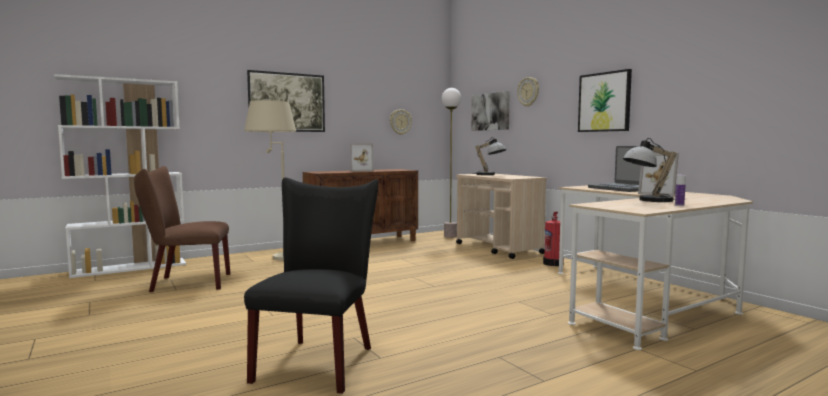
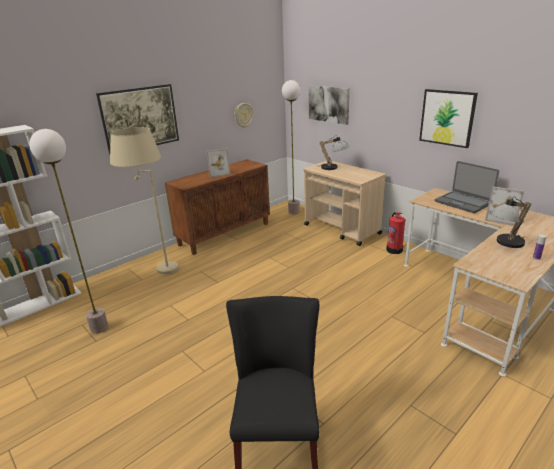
camera: 10 degrees left, 20 degrees up
brown chair [134,166,231,292] -> floor lamp [29,129,108,334]
wall clock [517,77,539,107] -> none

